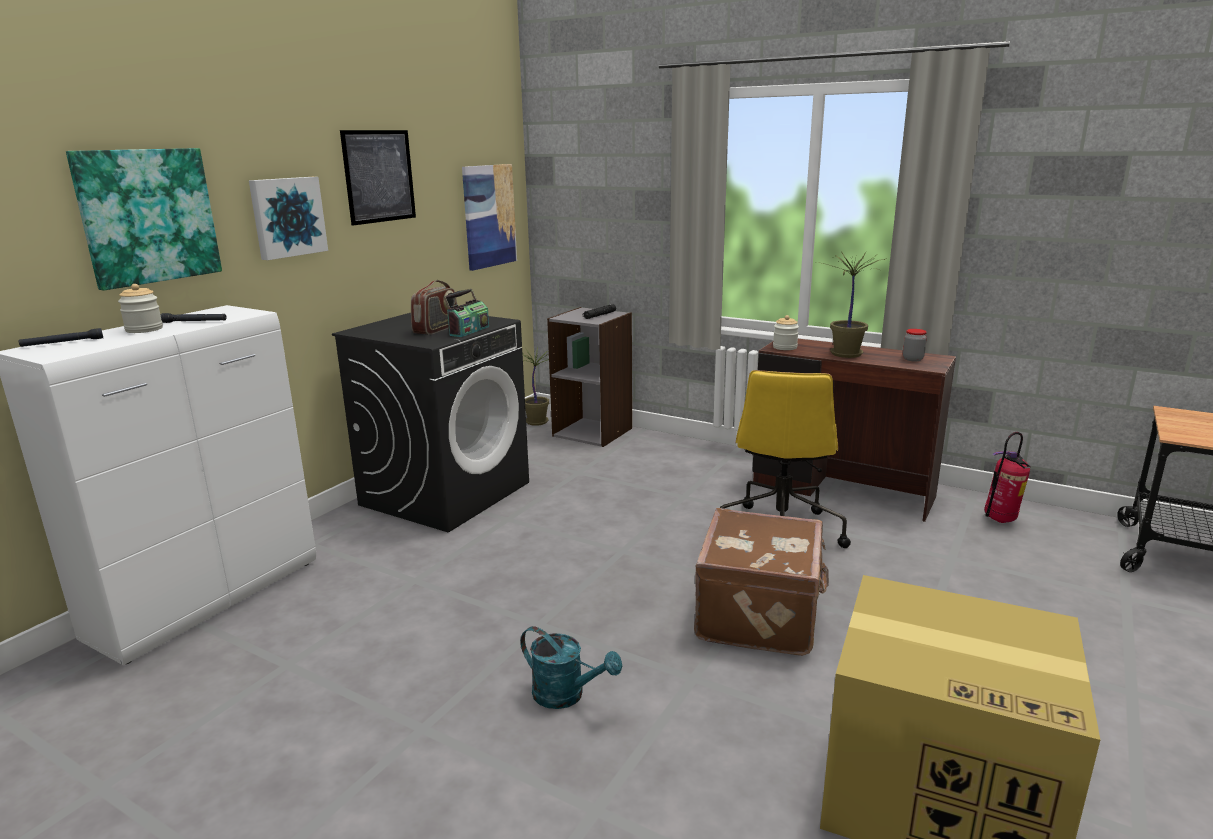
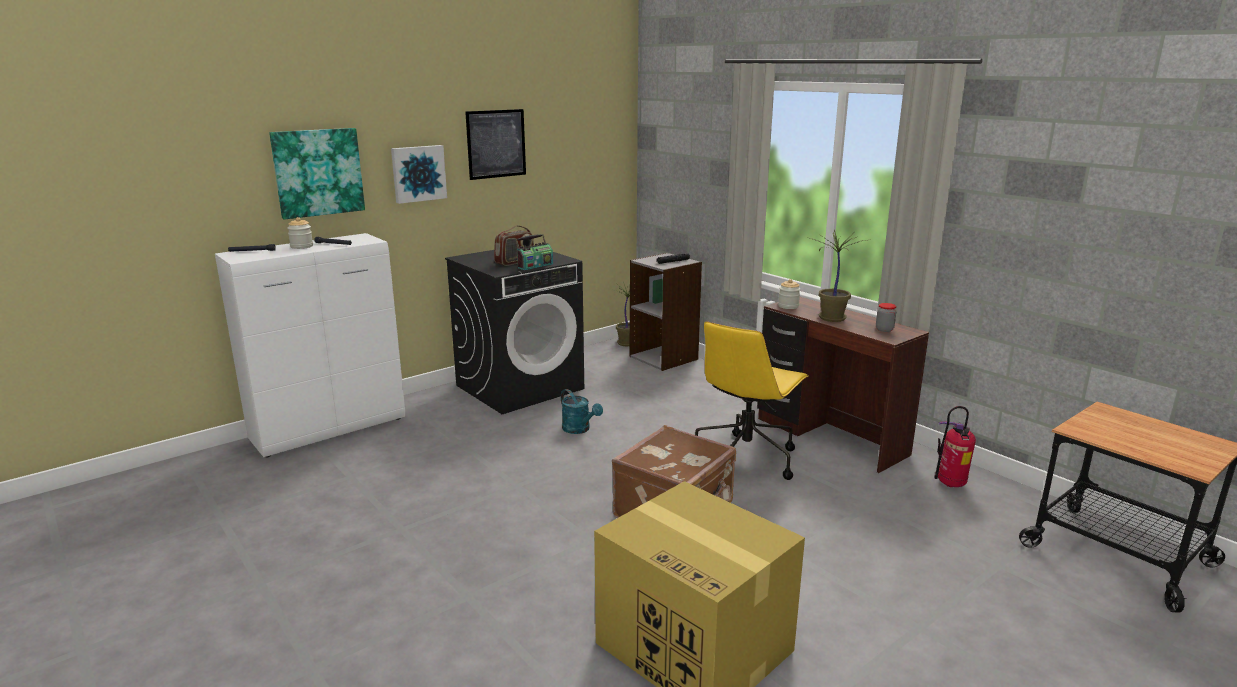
camera: 20 degrees right, 0 degrees up
picture [462,164,517,271] -> none
turquoise watering can [521,626,622,709] -> turquoise watering can moved to [561,389,603,434]

